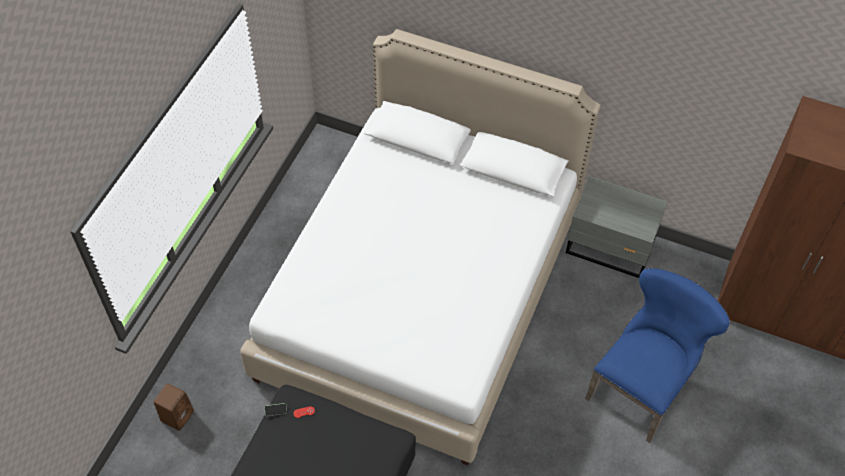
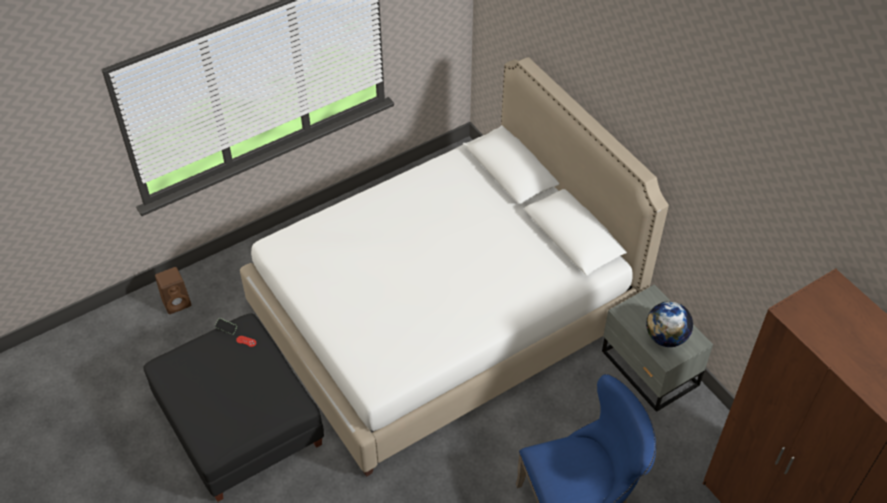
camera: 35 degrees right, 5 degrees down
none -> globe [646,301,693,347]

